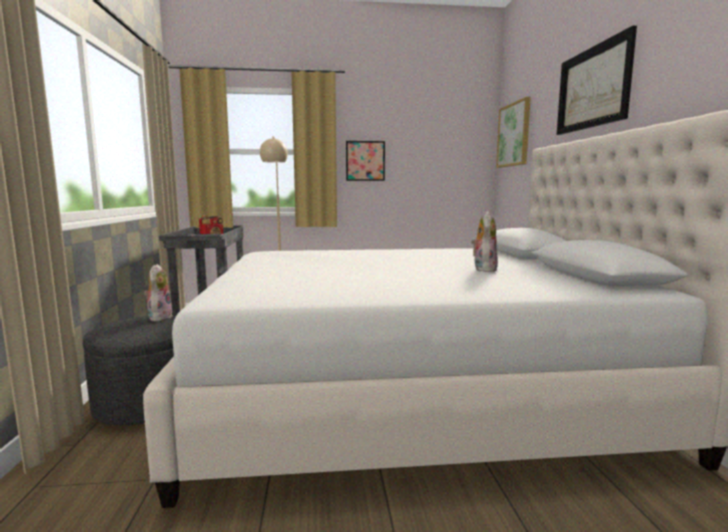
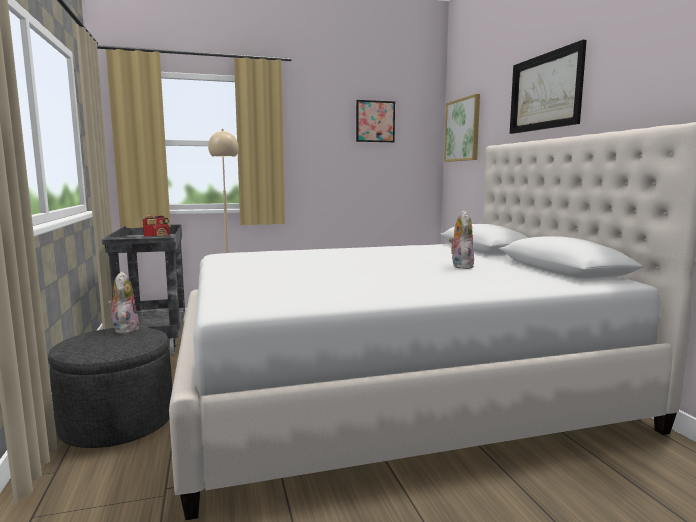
camera: 10 degrees left, 0 degrees up
picture [346,141,385,181] -> picture moved to [356,100,395,142]

